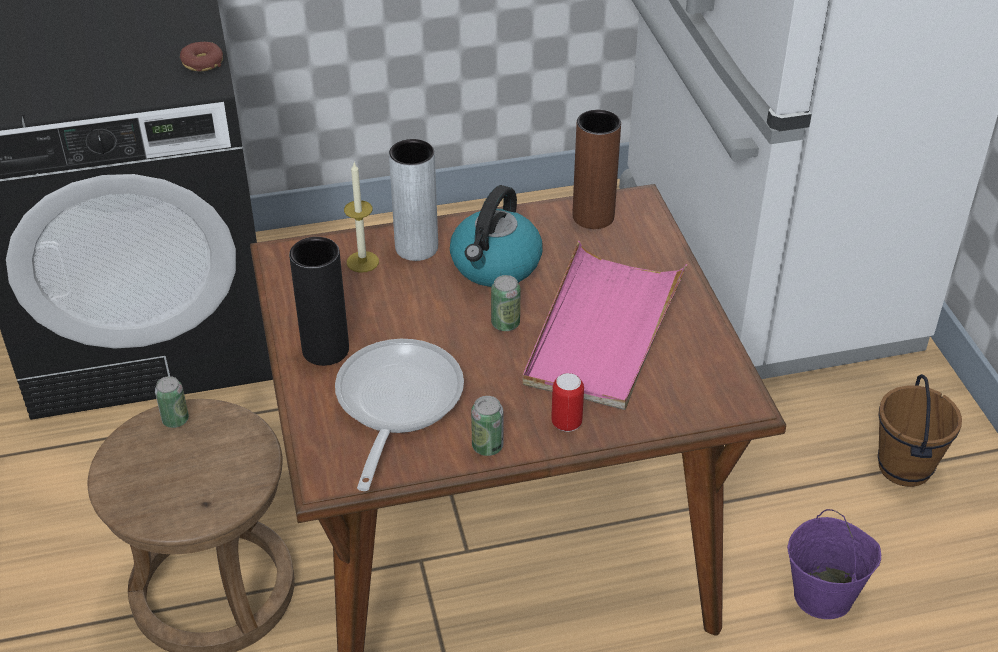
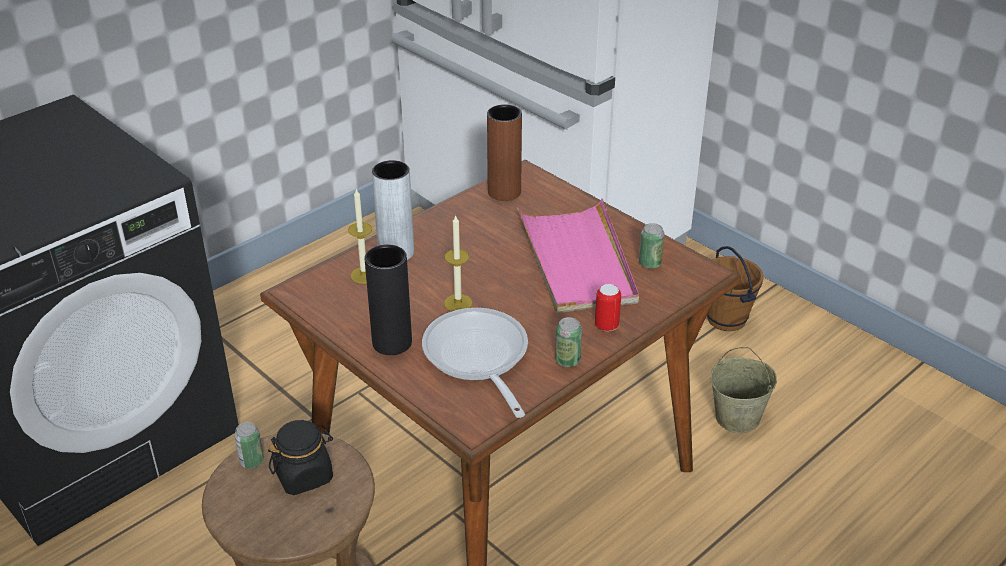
camera: 30 degrees left, 5 degrees down
donut [180,42,223,71] -> none
kettle [450,185,543,287] -> none
can [491,275,521,331] -> can moved to [639,223,664,269]
purple bucket [787,509,881,619] -> beige bucket [711,347,777,433]
none -> black jar [268,420,333,495]
none -> candle [444,215,473,311]

